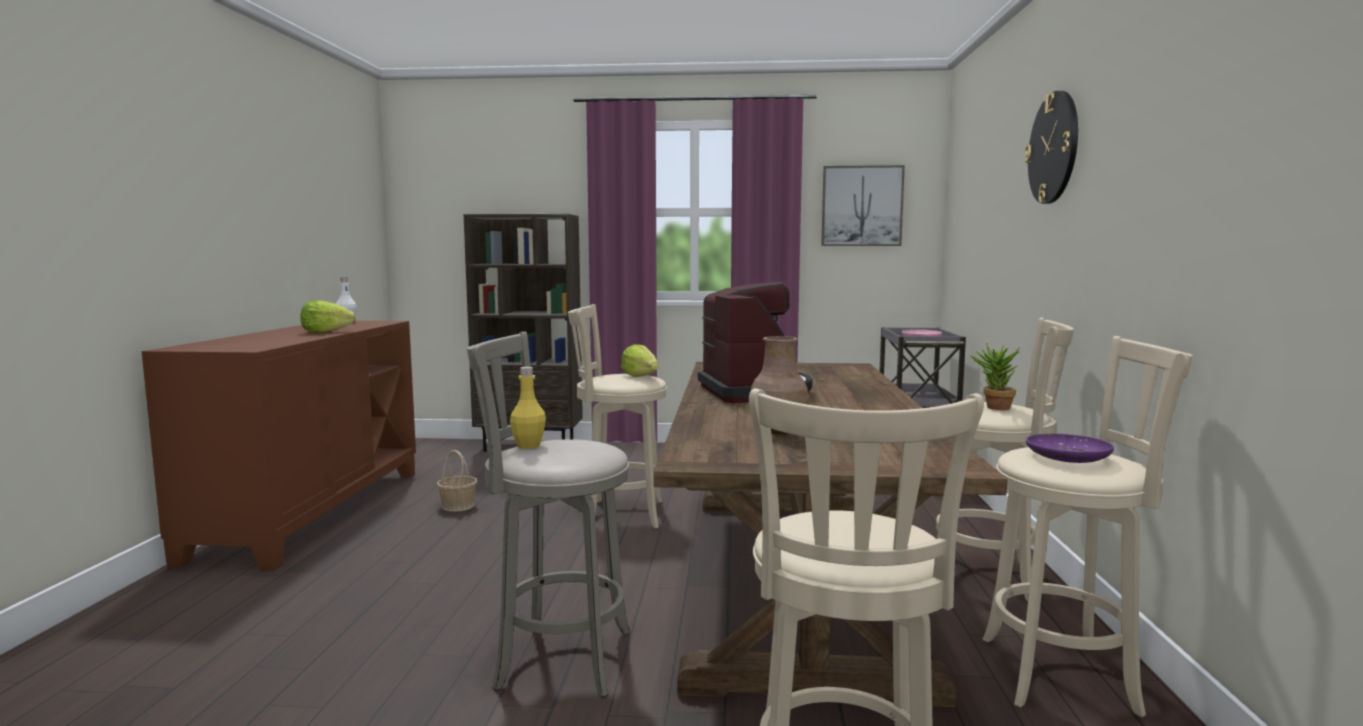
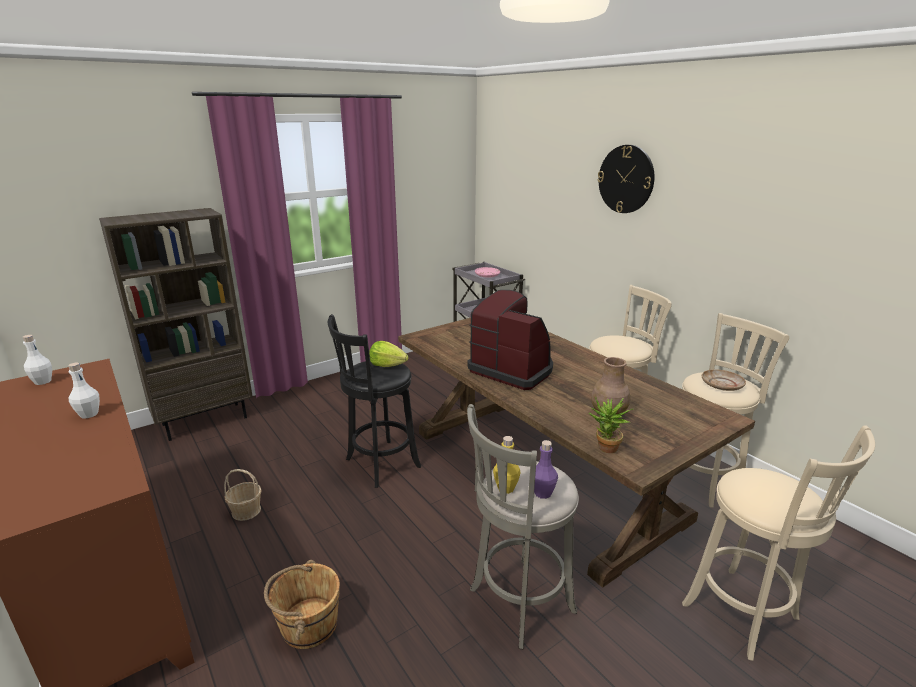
camera: 40 degrees left, 15 degrees up
lettuce [300,300,356,333] -> white bottle [68,363,100,418]
beige stool [568,304,667,529] -> black stool [328,314,421,488]
picture [821,165,905,246] -> none
potted plant [970,343,1020,410] -> potted plant moved to [589,397,633,453]
purple plate [1026,434,1114,463] -> beige plate [702,369,746,391]
none -> brown bucket [264,560,340,649]
none -> purple bottle [534,440,558,499]

